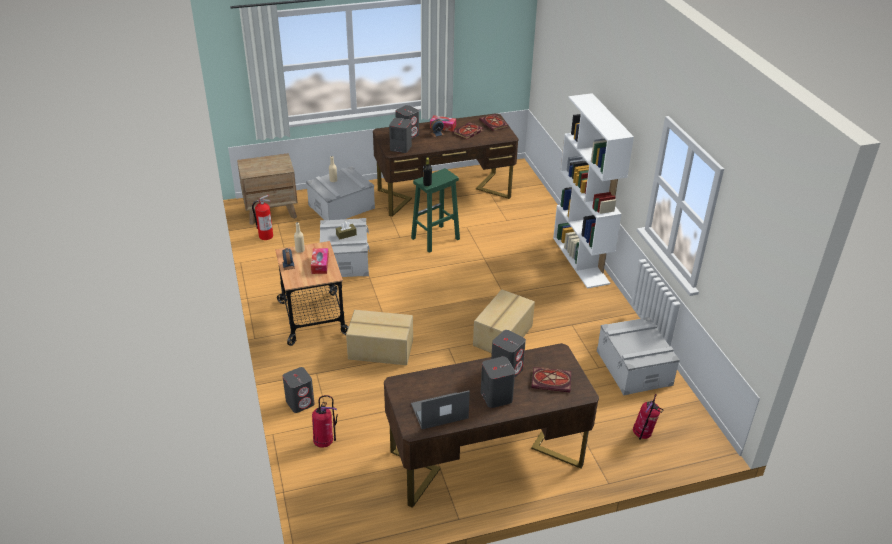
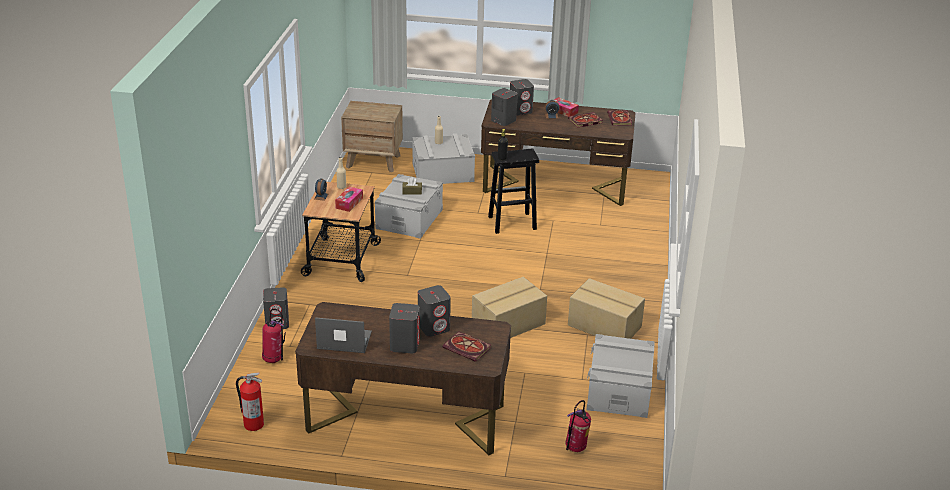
camera: 25 degrees right, 5 degrees down
fire extinguisher [252,195,273,240] -> fire extinguisher moved to [236,372,264,431]
cardboard box [346,310,413,365] -> cardboard box moved to [568,278,645,339]
green stool [411,168,460,253] -> black stool [488,148,539,234]
white bookcase [553,93,634,288] -> none

